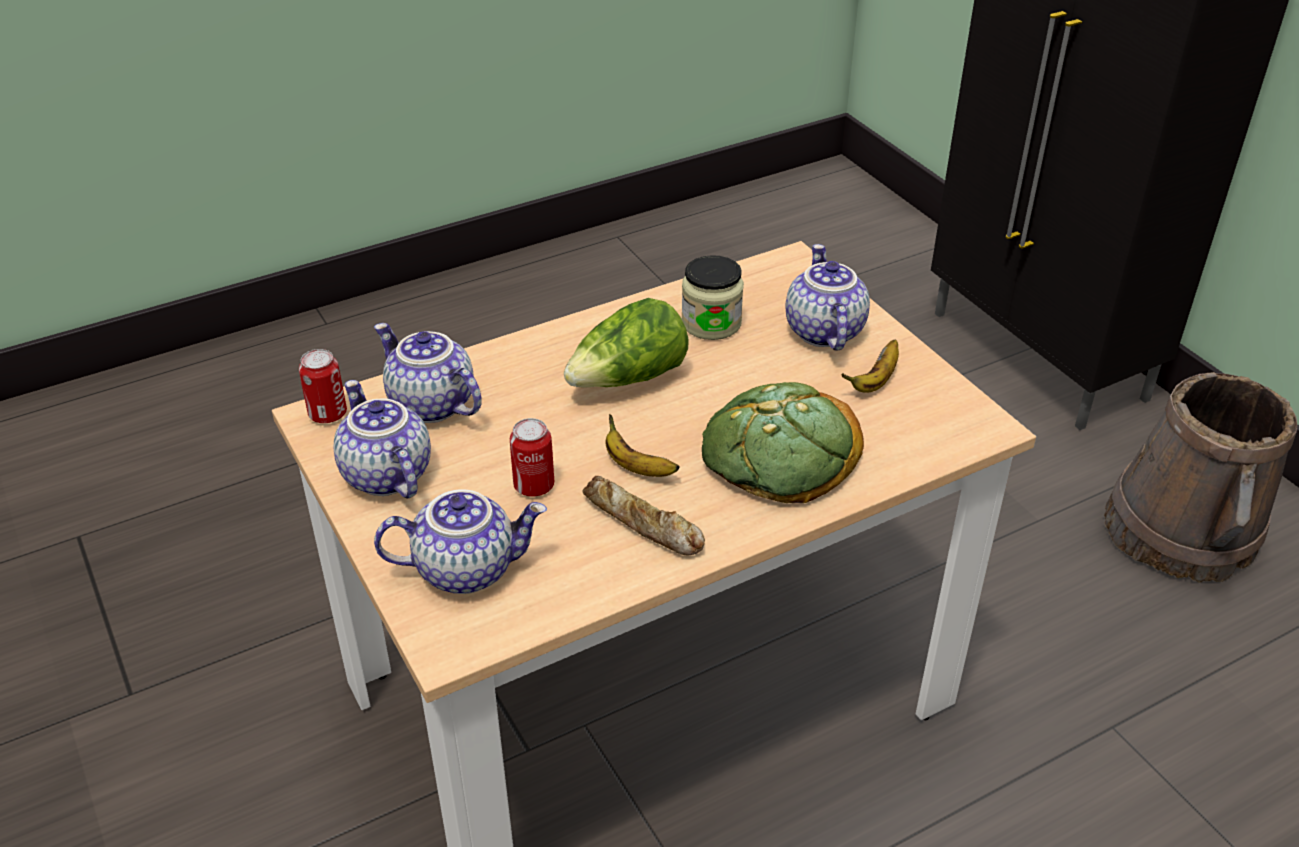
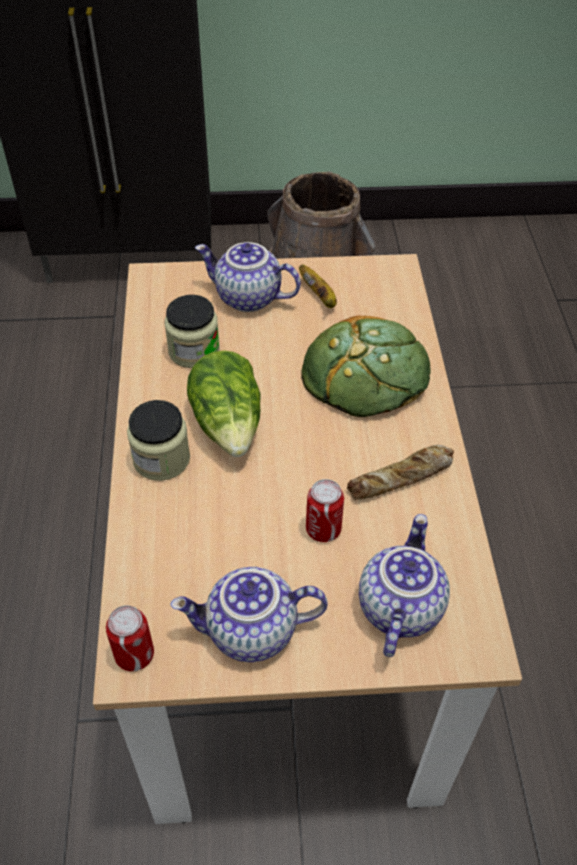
camera: 65 degrees left, 10 degrees up
teapot [374,323,482,423] -> none
banana [605,414,680,477] -> none
none -> jar [127,400,190,481]

